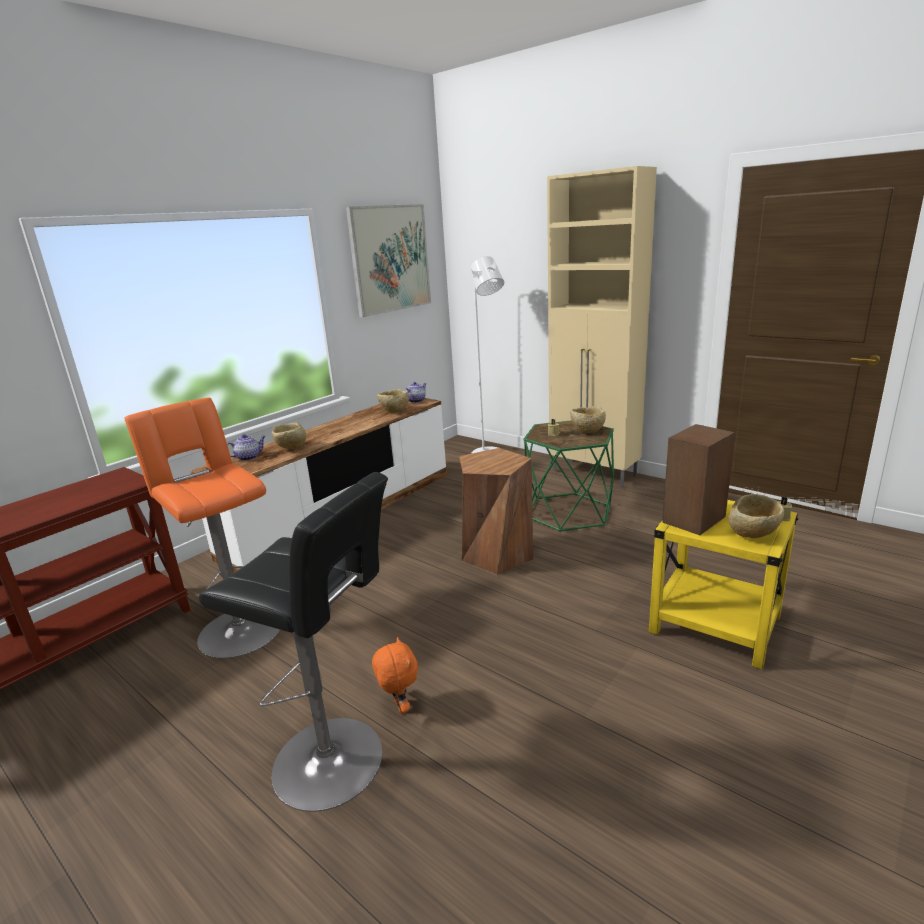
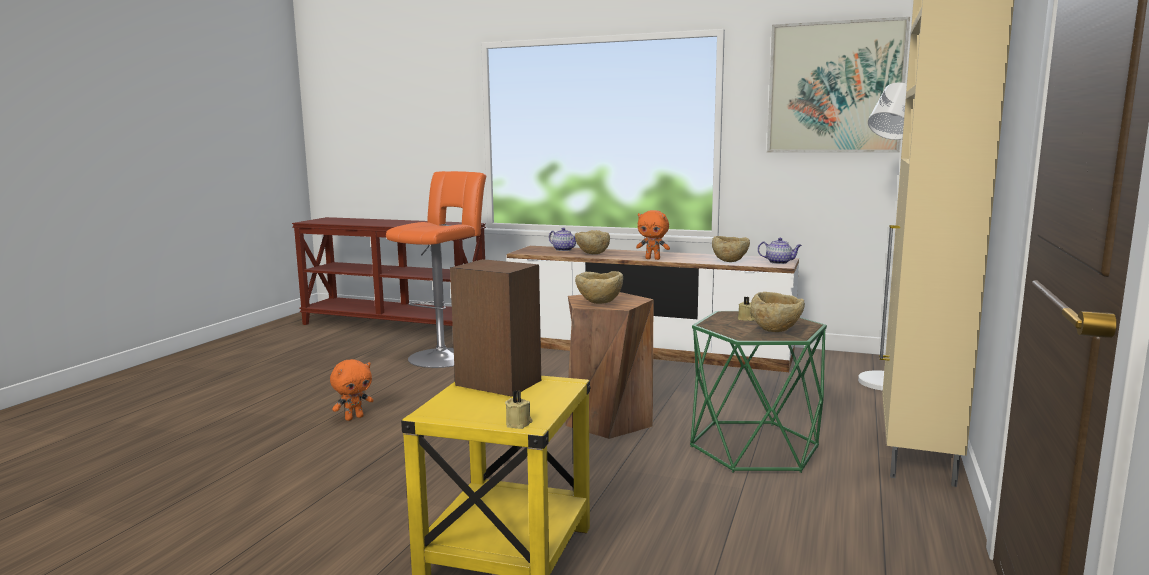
camera: 70 degrees right, 10 degrees down
black stool [199,472,388,812] -> none
beige bowl [729,494,784,538] -> beige bowl moved to [575,271,623,304]
none -> orange plush toy [636,210,670,260]

